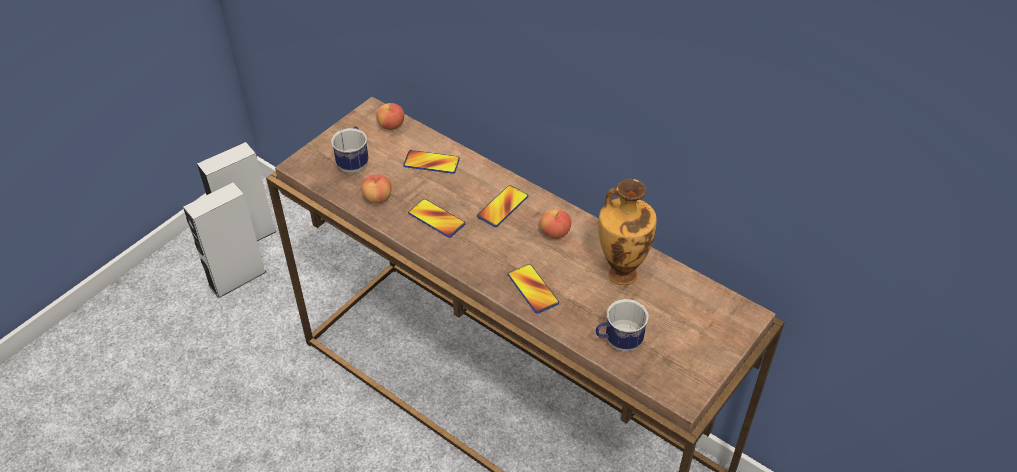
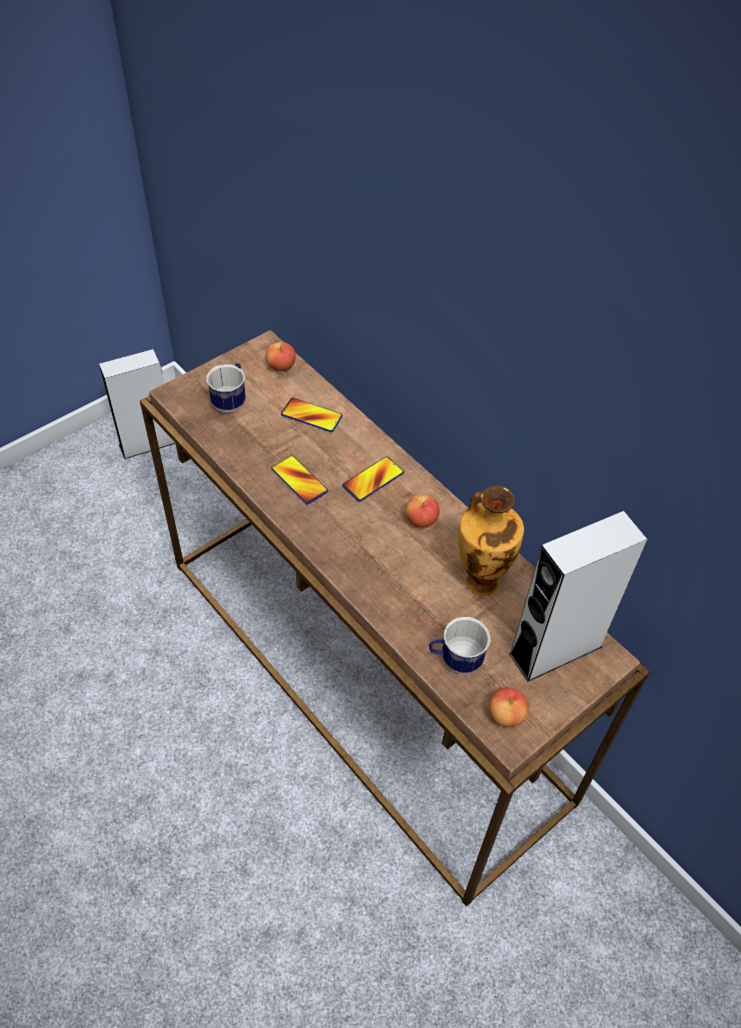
camera: 10 degrees right, 5 degrees up
grey speaker [183,182,266,298] -> grey speaker moved to [508,511,647,682]
apple [361,175,392,204] -> apple moved to [489,687,529,727]
phone [508,264,559,314] -> none

